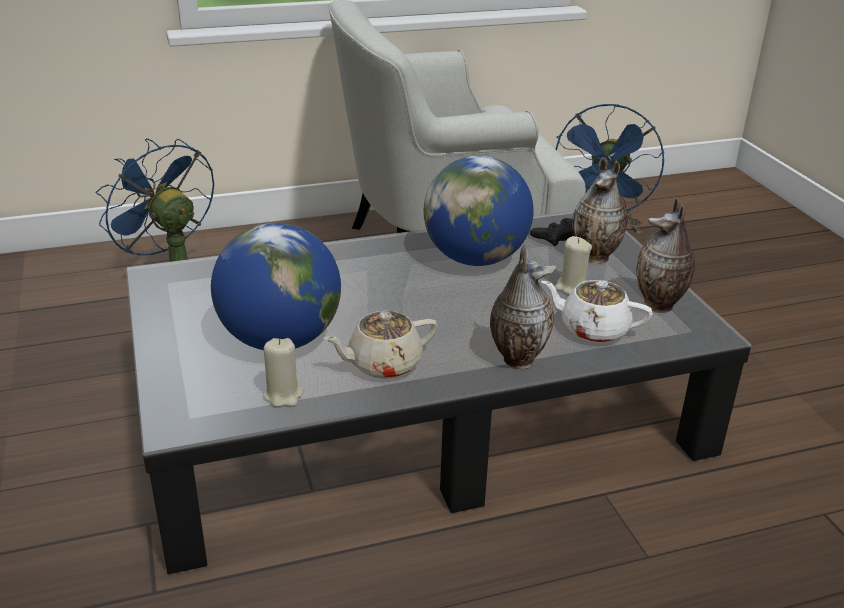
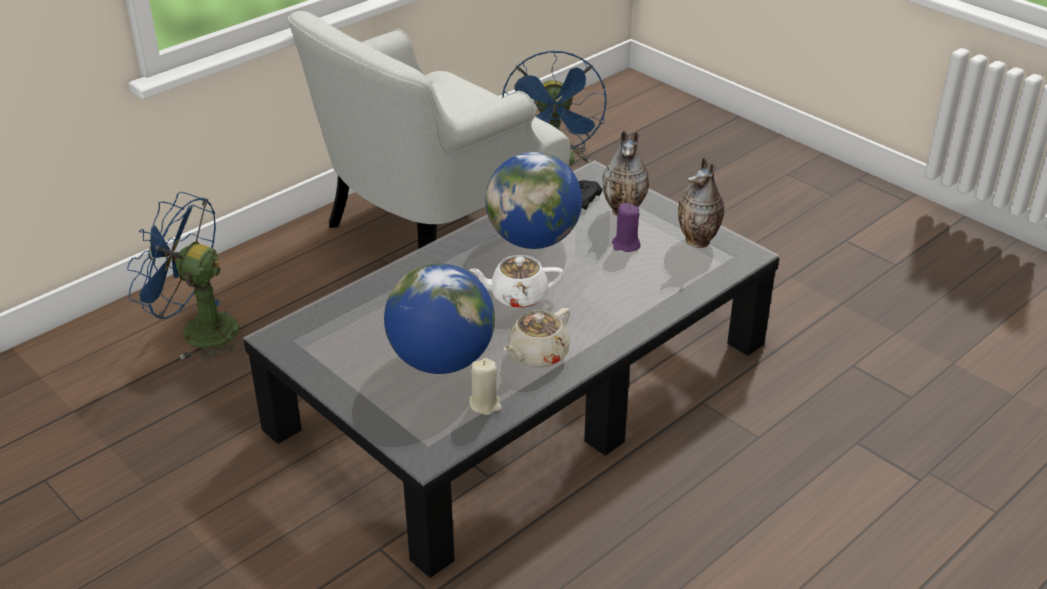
camera: 25 degrees left, 5 degrees up
vase [490,244,557,369] -> none
white teapot [541,280,653,343] -> white teapot moved to [469,255,564,308]
beige candle [555,236,592,295] -> purple candle [612,203,641,252]

